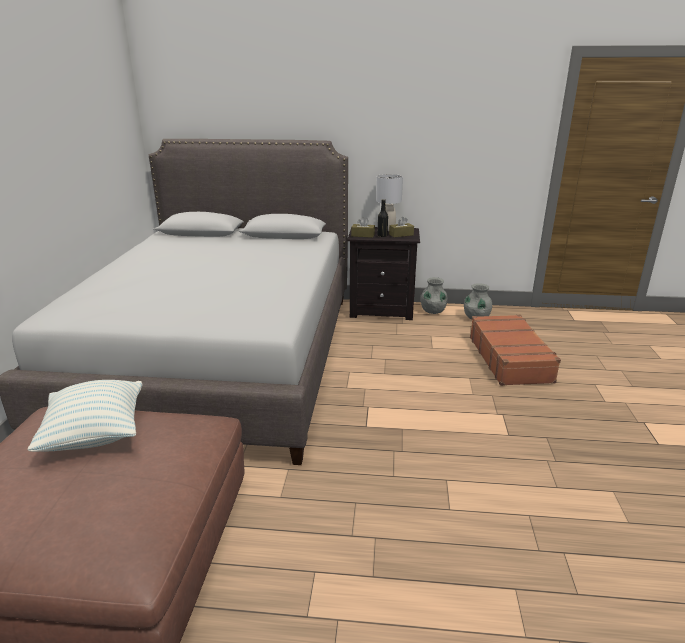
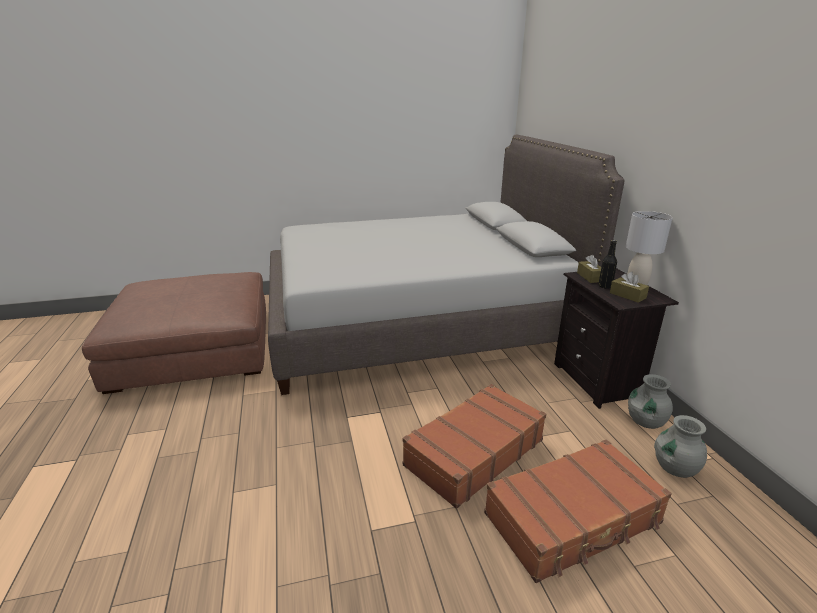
camera: 70 degrees right, 0 degrees up
pillow [28,380,142,452] -> none
none -> brown suitcase [403,384,546,509]

